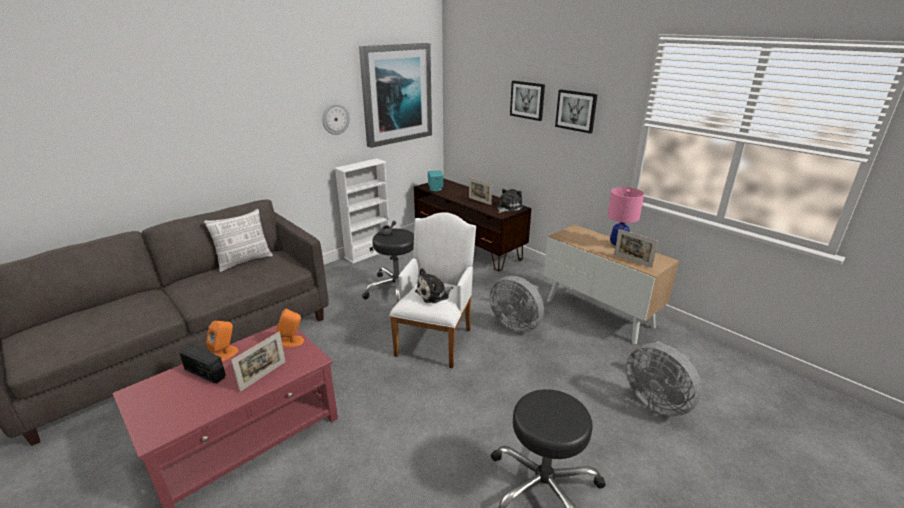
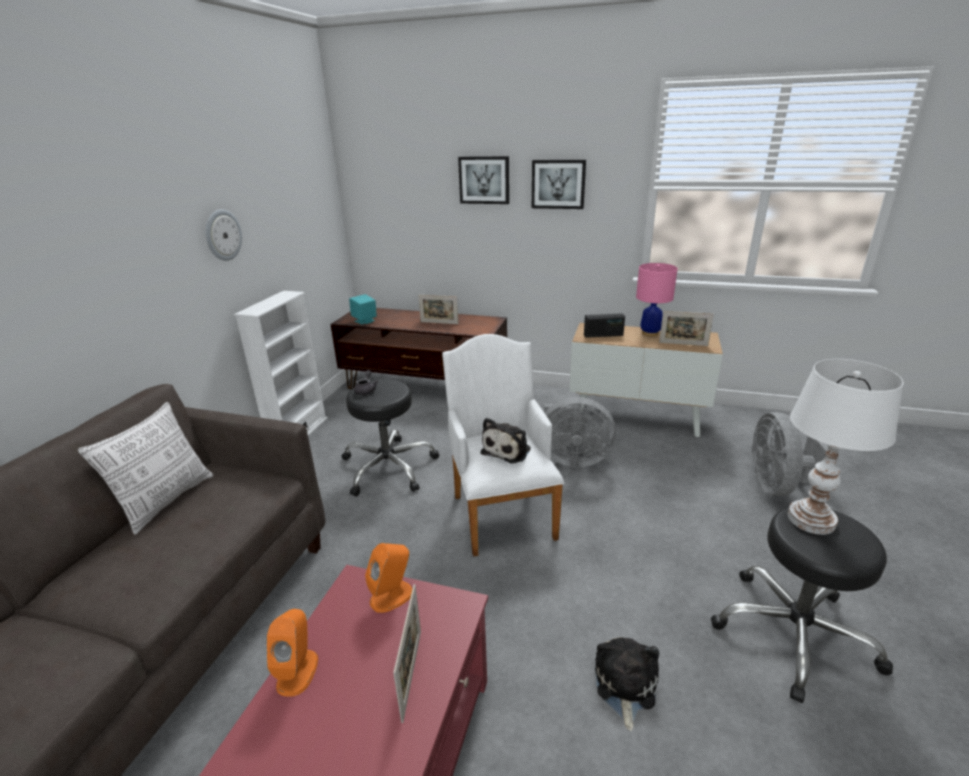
camera: 30 degrees left, 0 degrees up
radio [179,344,226,384] -> radio moved to [584,313,625,338]
picture [359,43,432,148] -> none
plush toy [497,189,523,213] -> plush toy moved to [595,637,659,731]
grey fan [626,341,702,416] -> grey fan turned 75 degrees clockwise [751,412,829,496]
none -> white table lamp [788,359,904,535]

